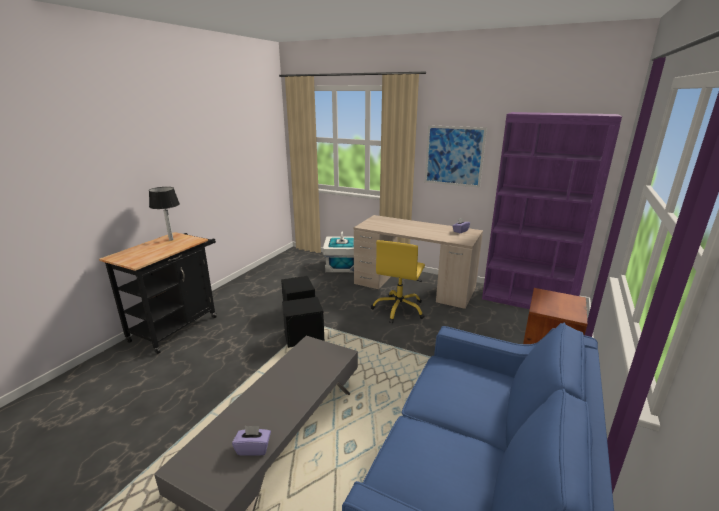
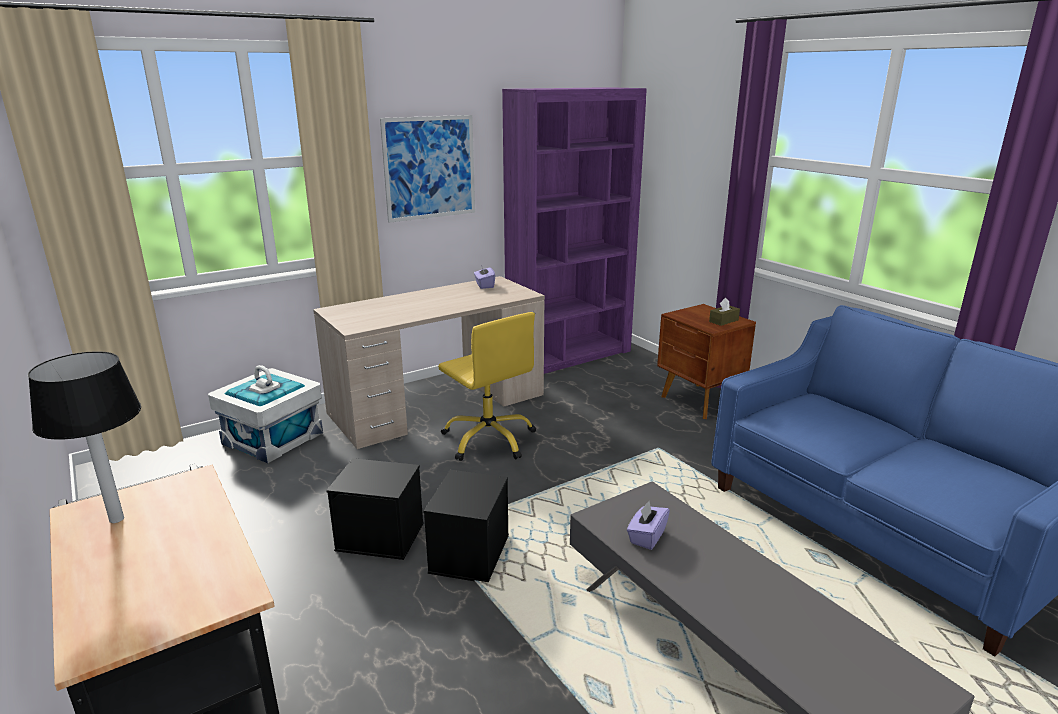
camera: 60 degrees left, 0 degrees up
purple tissue box [232,426,271,456] -> purple tissue box moved to [627,501,670,550]
none -> brown tissue box [709,298,740,326]

